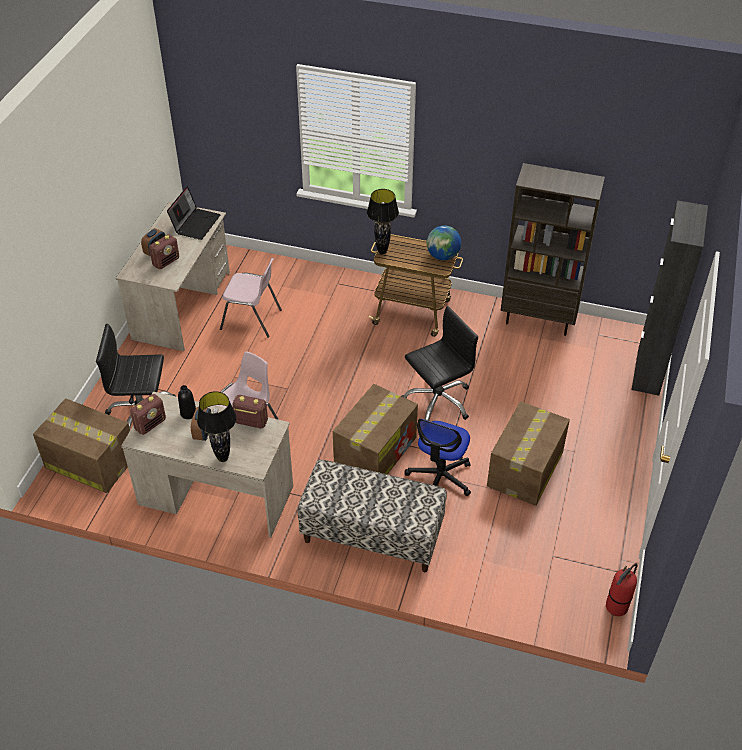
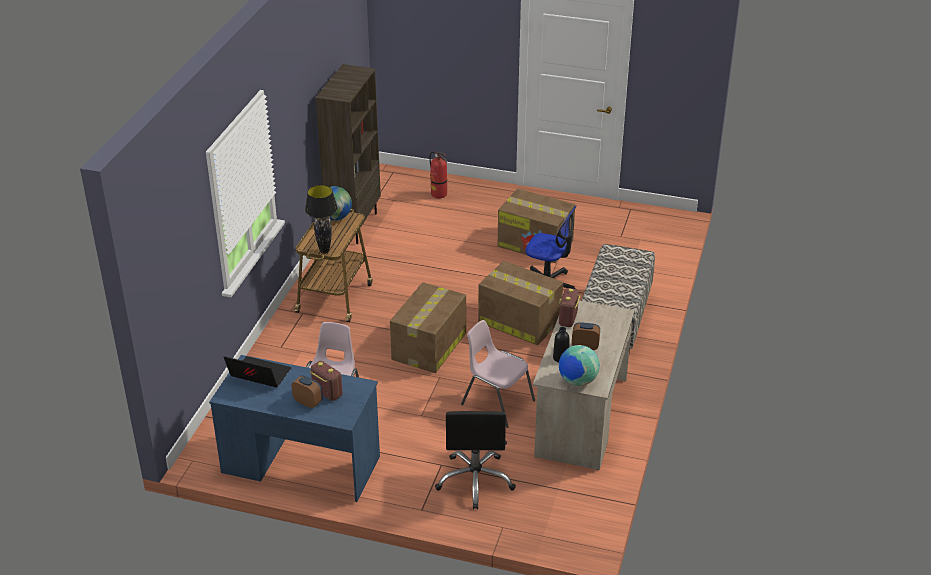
camera: 90 degrees left, 10 degrees down
cardboard box [33,398,130,493] -> cardboard box moved to [390,282,466,373]
beige desk [116,202,230,351] -> blue desk [209,355,380,502]
radio [130,394,166,435] -> globe [559,345,600,386]
black table lamp [197,391,237,462] -> none
black office chair [402,306,478,421] -> none
fire extinguisher [606,563,637,616] -> fire extinguisher moved to [430,151,447,198]
black cabinet [631,200,708,396] -> none

